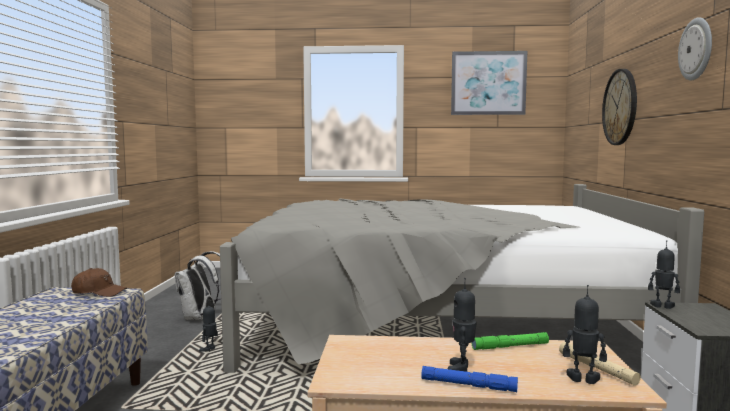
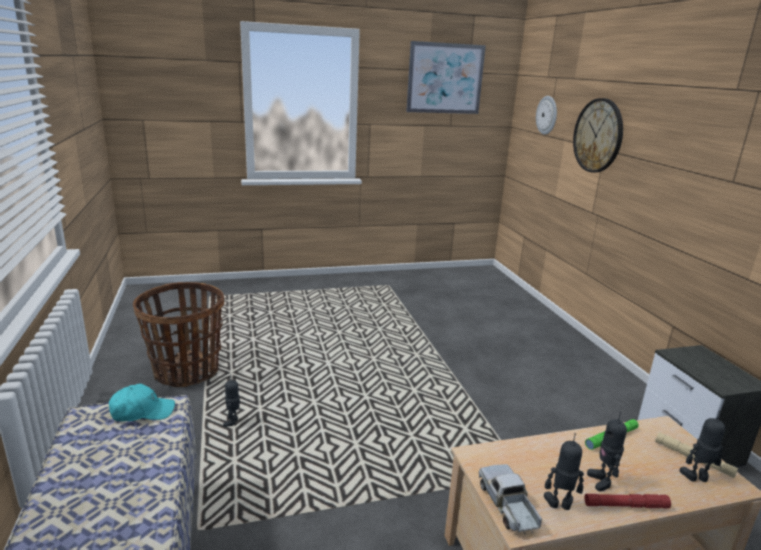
camera: 20 degrees left, 15 degrees up
brown cap [71,268,127,297] -> turquoise cap [109,384,175,421]
white backpack [175,251,221,320] -> basket [133,282,224,387]
grey bed [220,184,704,373] -> none
blue flashlight [421,366,518,392] -> red flashlight [585,494,671,508]
toy robot [648,240,680,309] -> toy robot moved to [544,433,584,510]
wall clock [678,17,712,81] -> wall clock moved to [536,96,557,135]
none -> toy truck [479,464,542,534]

